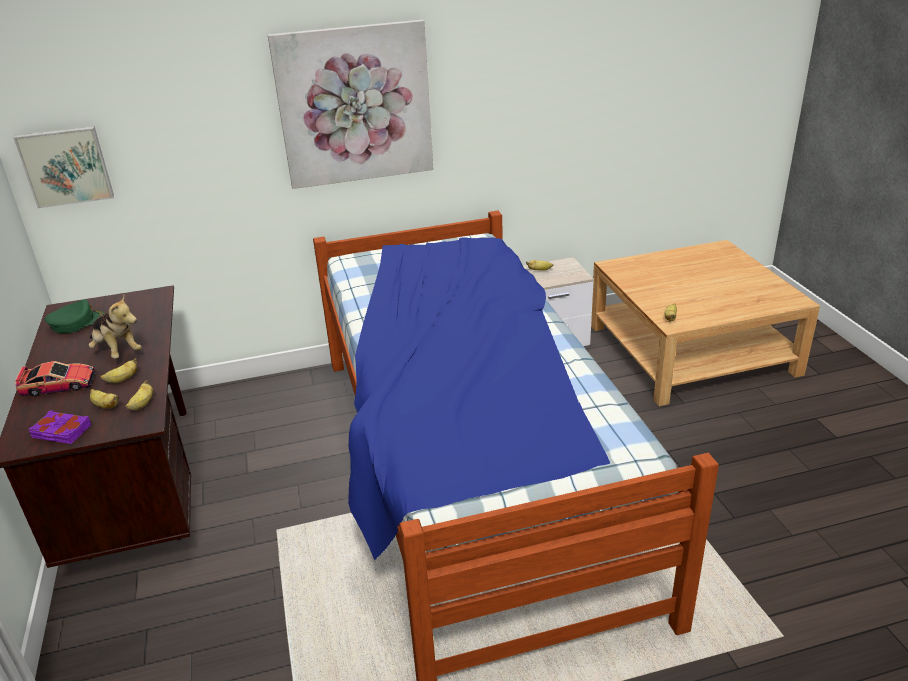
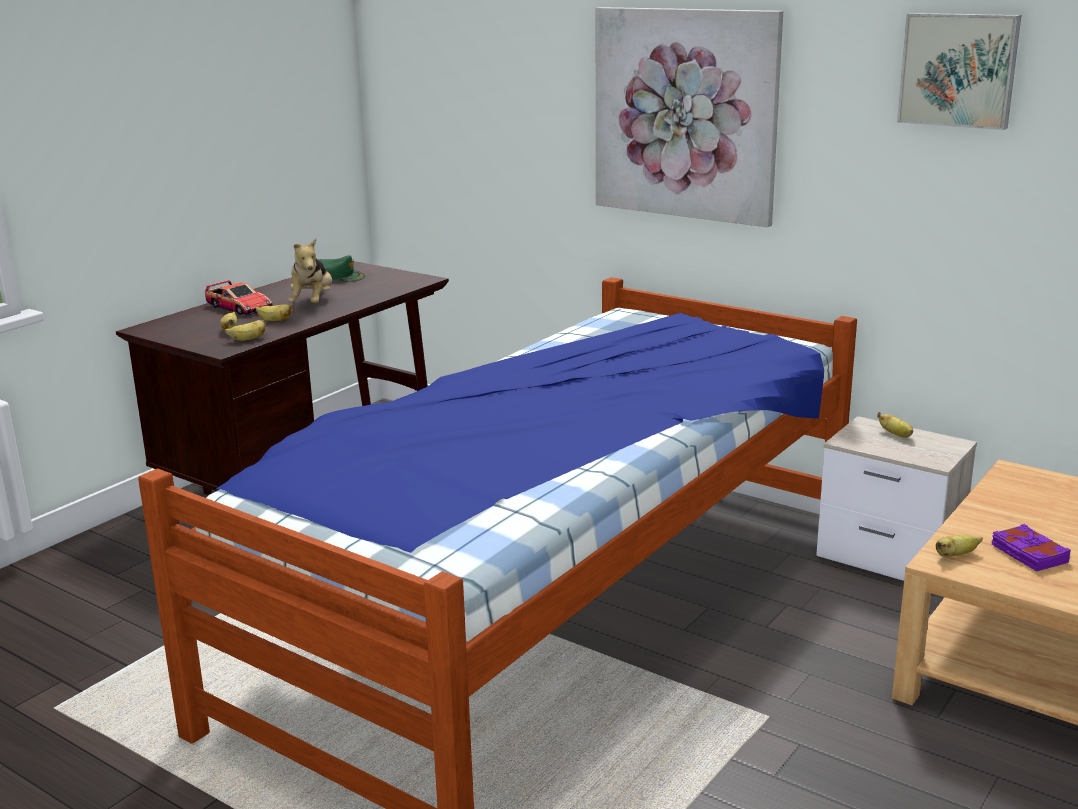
camera: 50 degrees right, 10 degrees down
picture [14,126,114,208] -> picture moved to [897,13,1021,130]
purple book [29,411,91,444] -> purple book moved to [991,524,1071,571]

